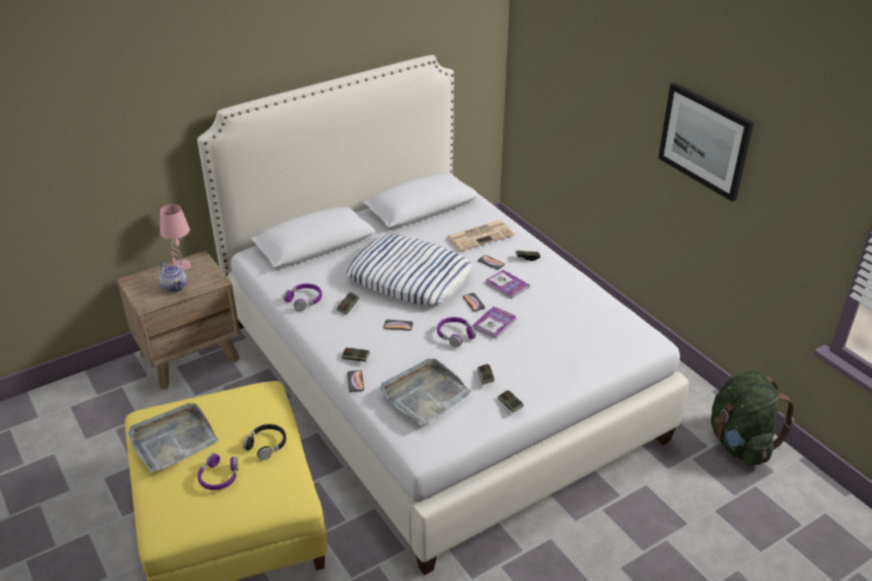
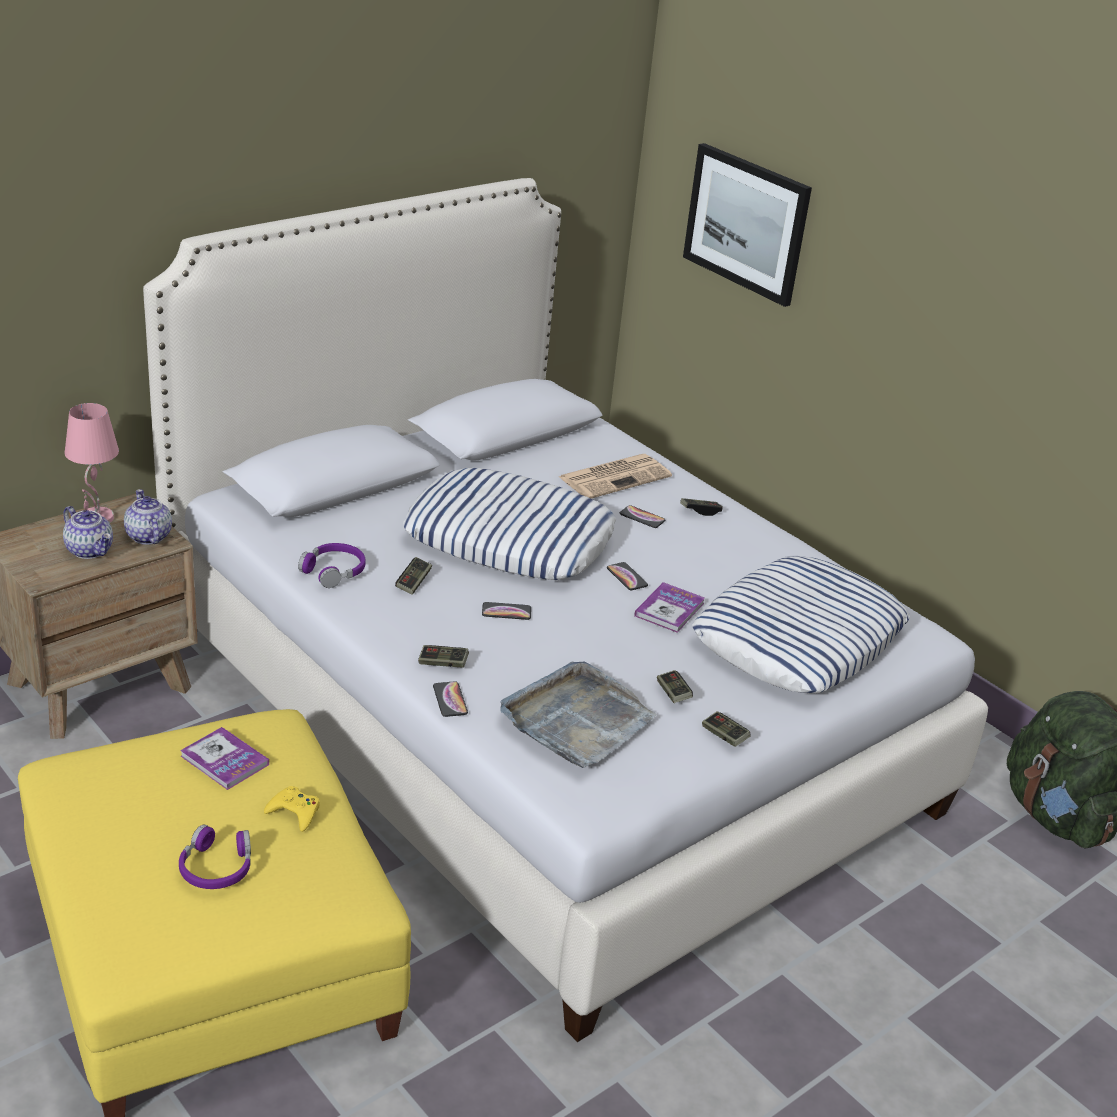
camera: 10 degrees left, 5 degrees down
grey tray [128,403,218,472] -> none
black headphones [243,424,286,460] -> yellow game controller [264,786,320,832]
purple headphones [437,317,476,347] -> none
book [486,270,529,299] -> book moved to [180,727,269,790]
picture [658,82,754,202] -> picture moved to [683,143,812,307]
none -> teapot [124,489,172,545]
none -> pillow [692,556,910,693]

